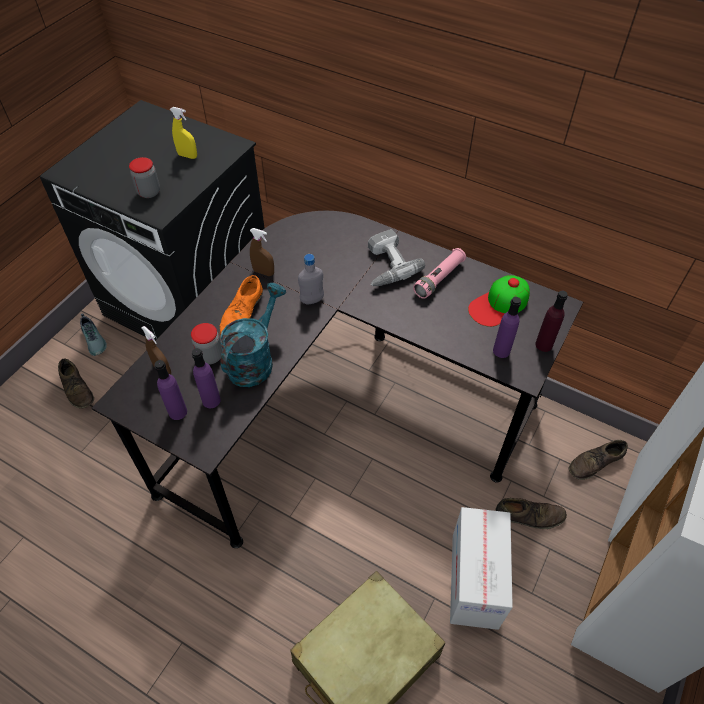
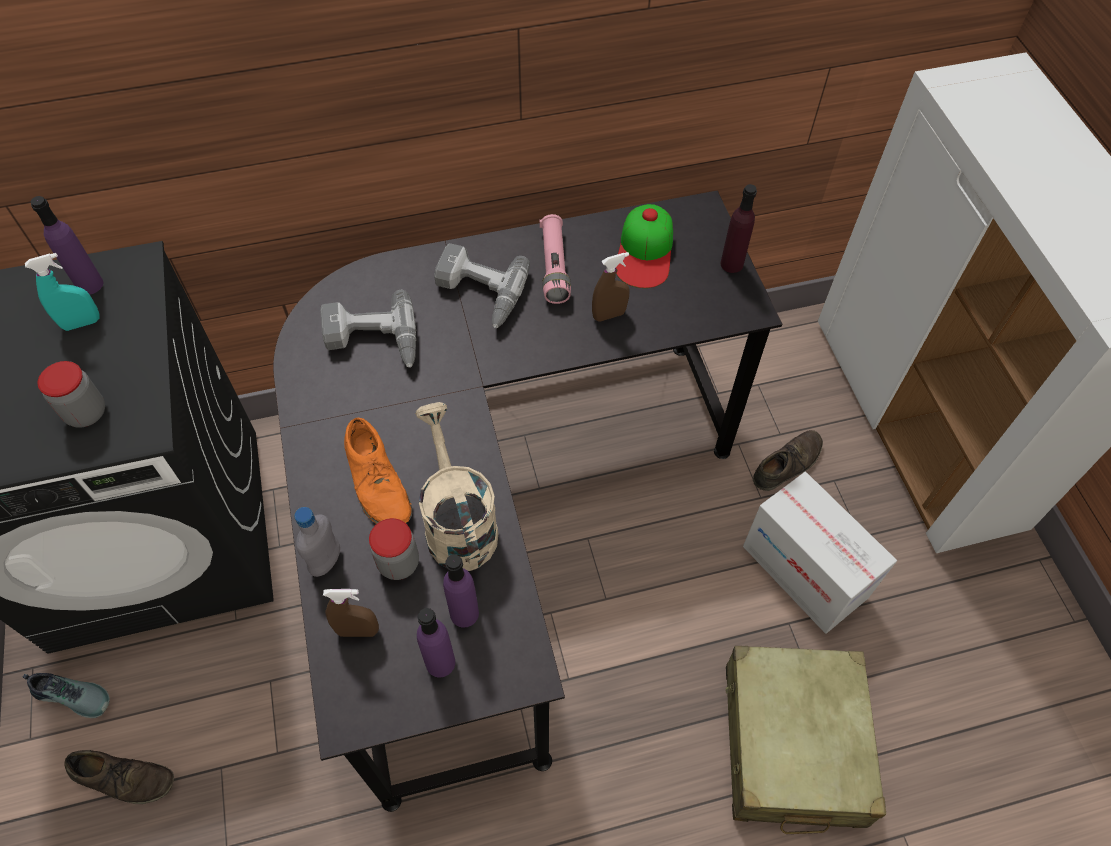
camera: 45 degrees left, 5 degrees up
yellow spray bottle [170,107,197,159] -> turquoise spray bottle [25,253,99,331]
turquoise watering can [220,283,286,387] -> beige watering can [415,402,499,571]
brown spray bottle [250,228,274,276] -> brown spray bottle moved to [592,252,630,322]
grey bottle [298,254,324,304] -> grey bottle moved to [294,507,340,577]
purple bottle [493,297,521,358] -> purple bottle moved to [31,196,103,294]
brown shoe [569,440,628,480] -> none
none -> power drill [320,290,416,368]

